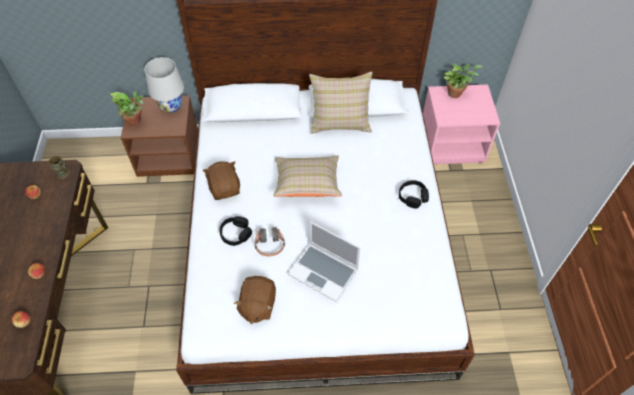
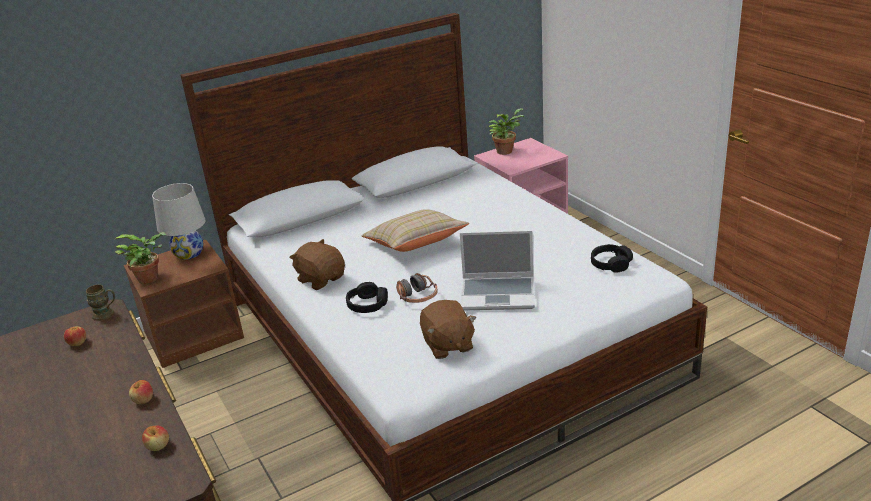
camera: 25 degrees left, 25 degrees down
beige pillow [309,72,373,134] -> none
black headphones [399,180,429,208] -> black headphones moved to [591,244,633,273]

